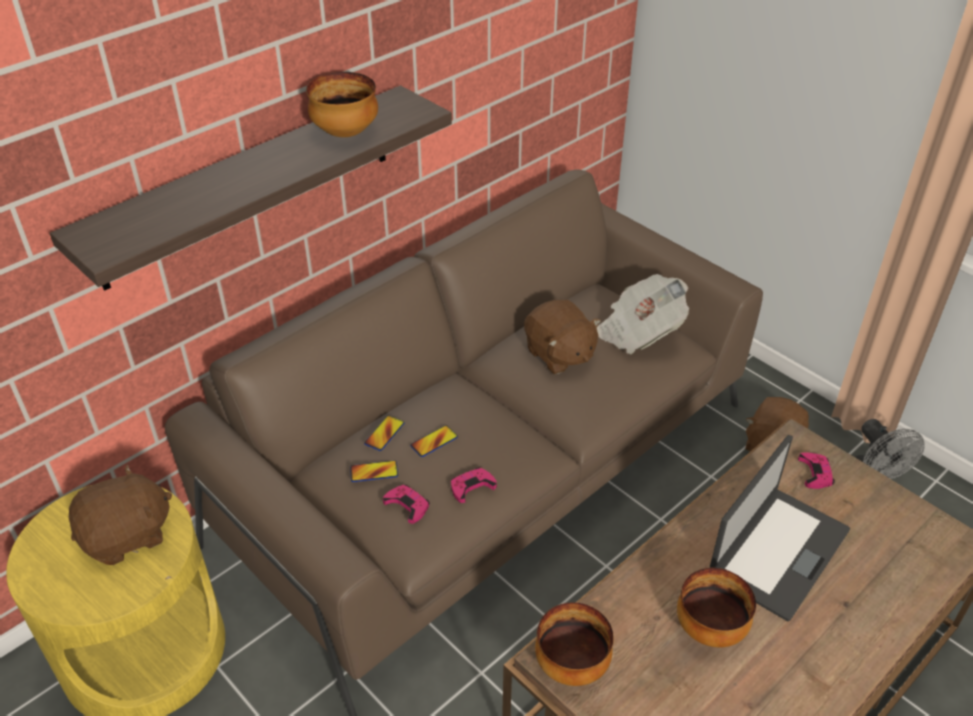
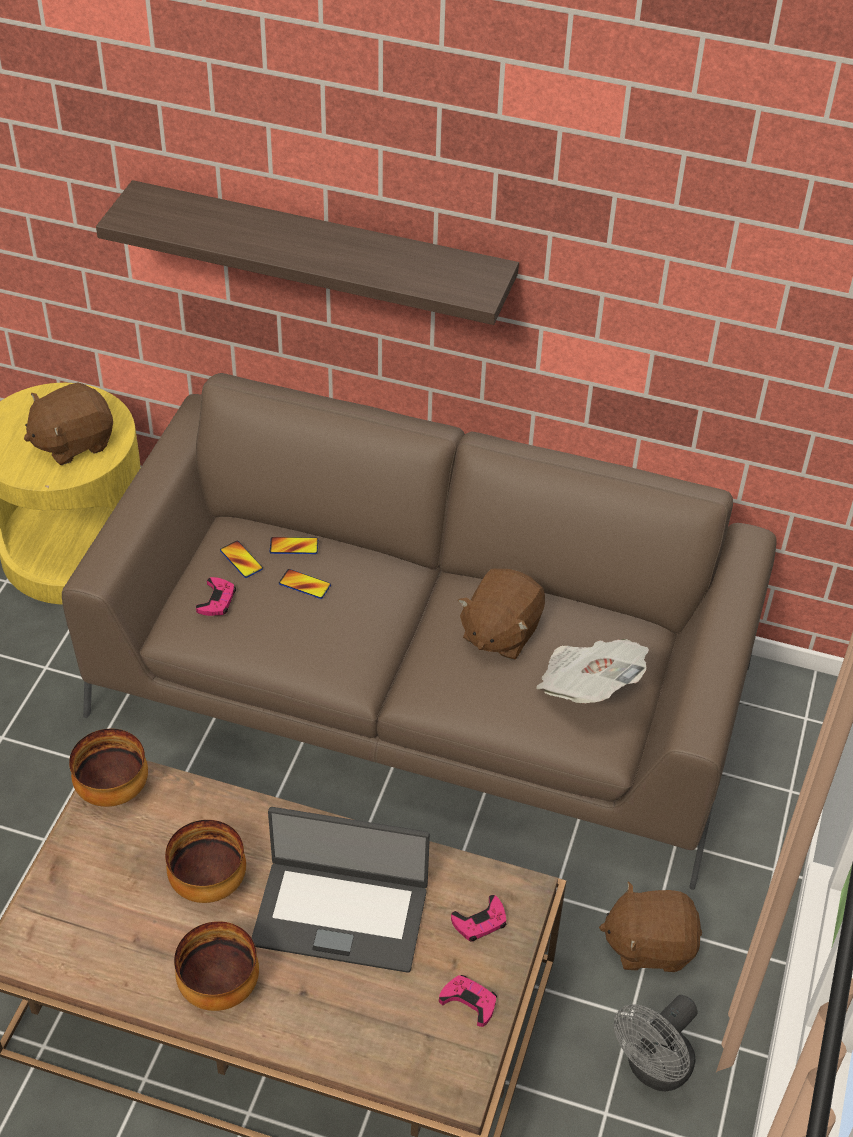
camera: 60 degrees right, 5 degrees up
brown plush toy [69,465,172,565] -> brown plush toy turned 120 degrees clockwise [24,382,113,465]
bowl [306,72,378,137] -> bowl moved to [174,921,259,1011]
pink game controller [451,467,497,503] -> pink game controller moved to [439,975,497,1027]

